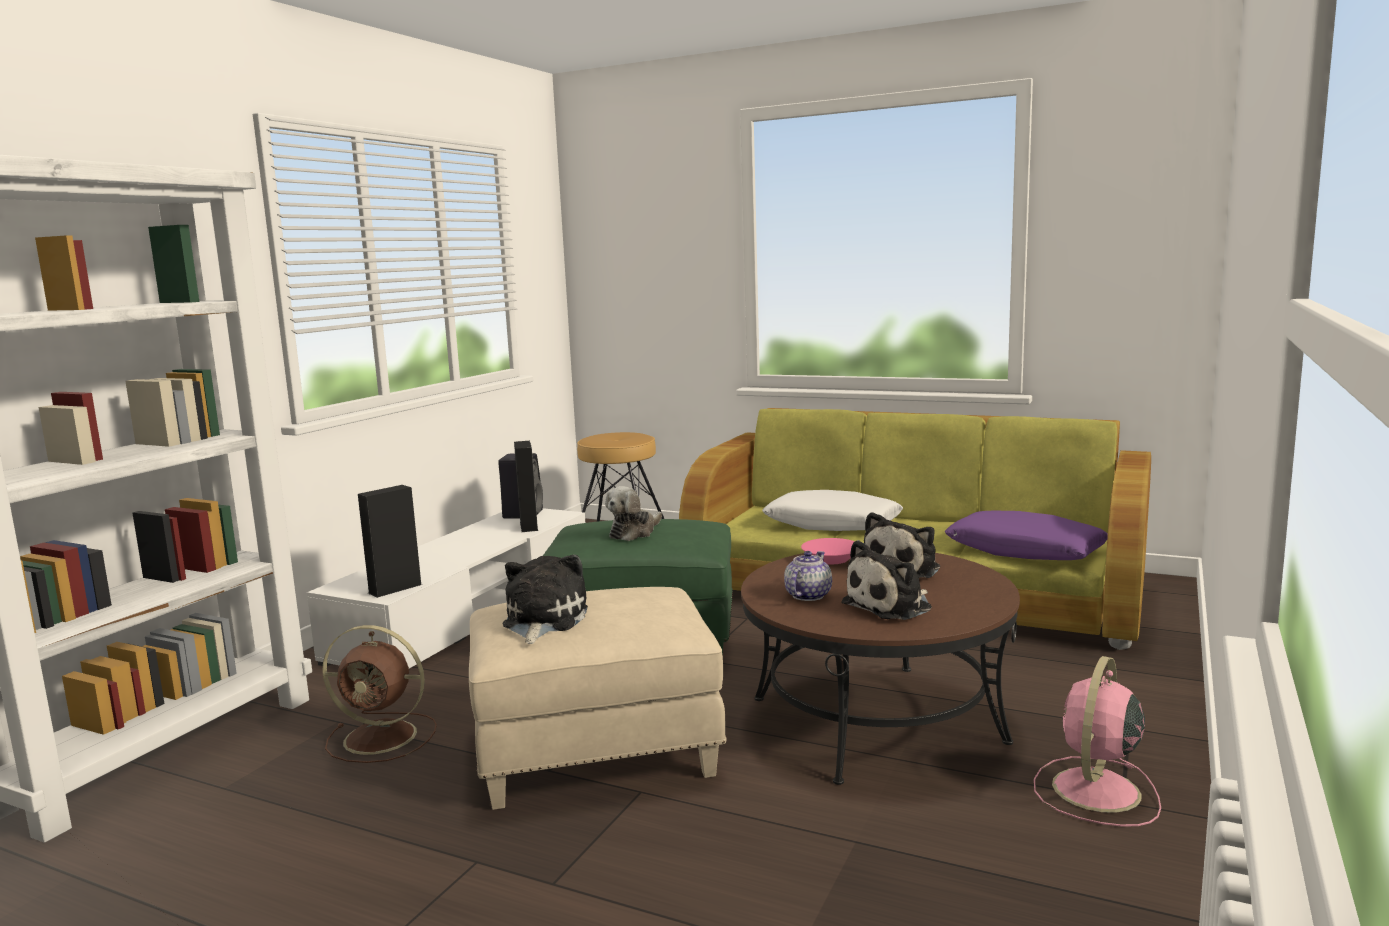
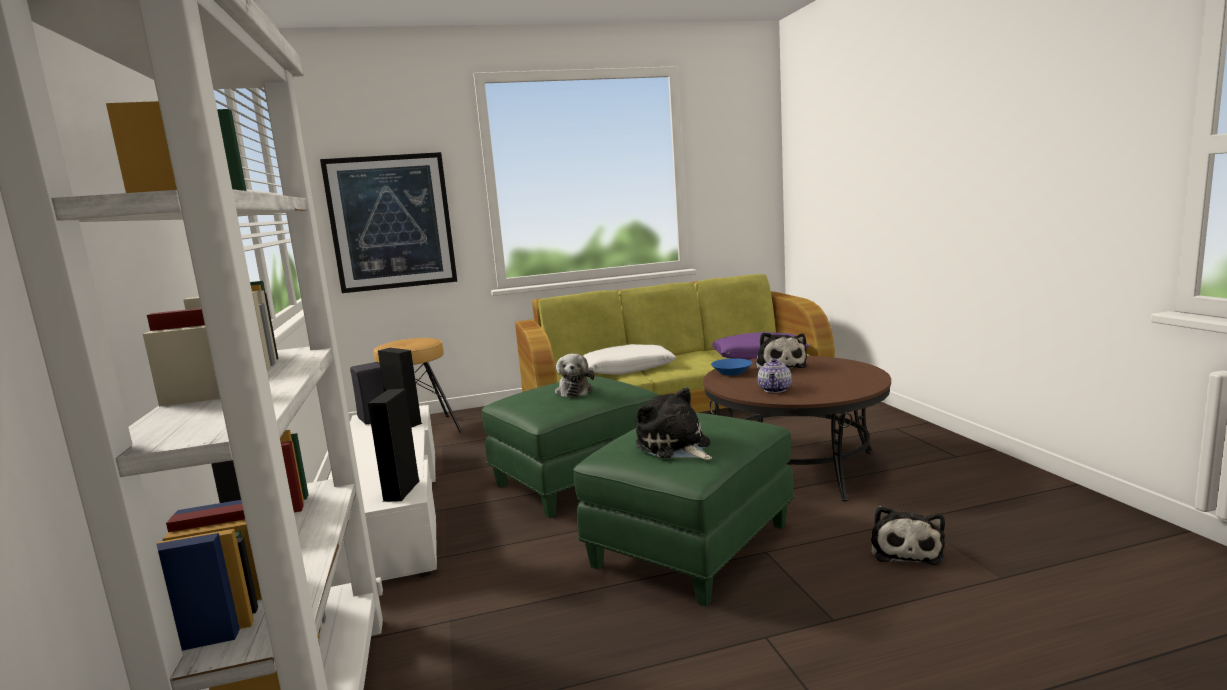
camera: 40 degrees left, 0 degrees up
brown fan [322,625,437,763] -> none
beige ottoman [469,587,727,810] -> green ottoman [573,412,794,607]
teapot [784,551,832,601] -> teapot turned 150 degrees counterclockwise [758,358,792,393]
pink bowl [801,538,855,564] -> blue bowl [711,358,753,375]
plush toy [841,540,932,620] -> plush toy moved to [871,506,945,565]
pink fan [1034,656,1161,826] -> none
none -> picture [320,152,457,293]

